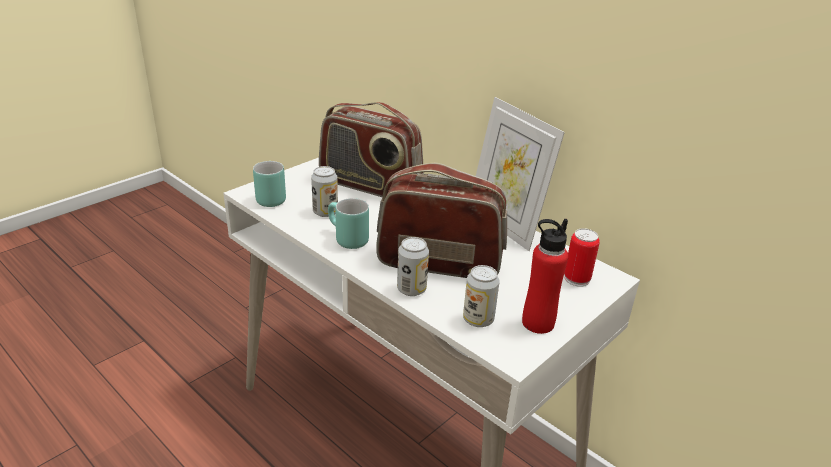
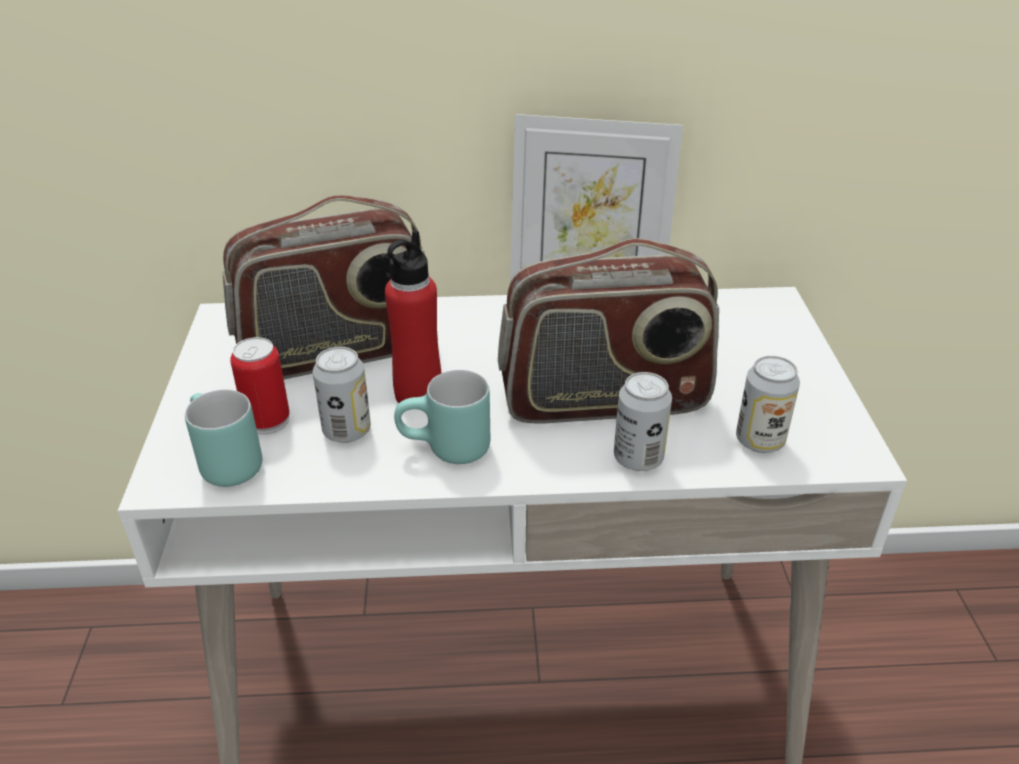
camera: 45 degrees left, 5 degrees up
radio [376,163,507,278] -> radio turned 150 degrees counterclockwise [498,238,719,423]
red bottle [522,219,568,334] -> red bottle moved to [385,230,441,403]
can [564,228,600,287] -> can moved to [230,337,290,434]

